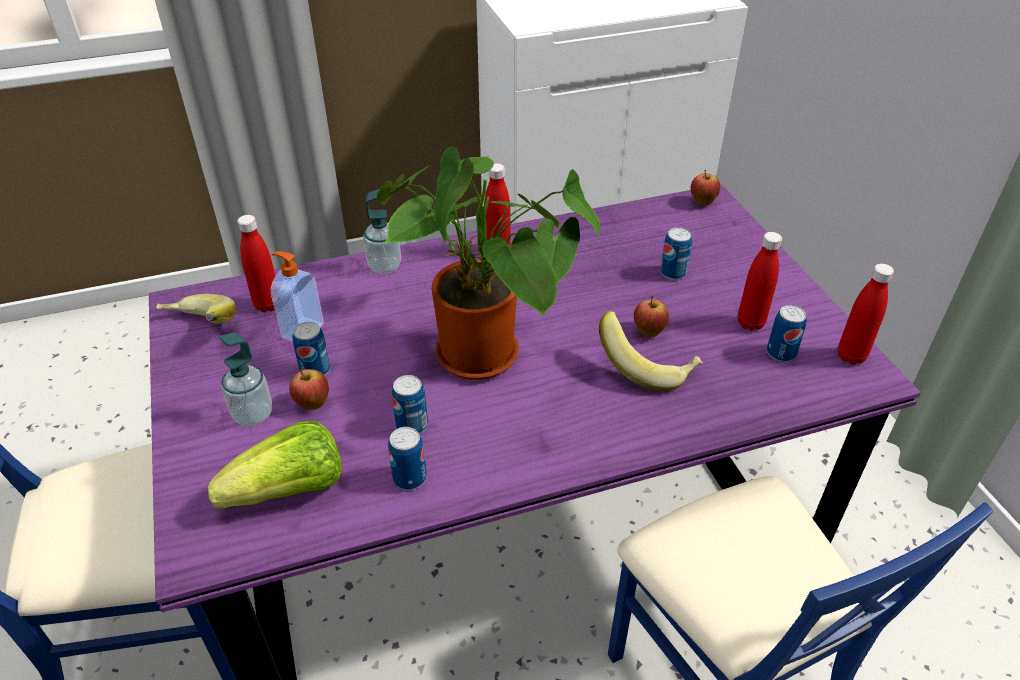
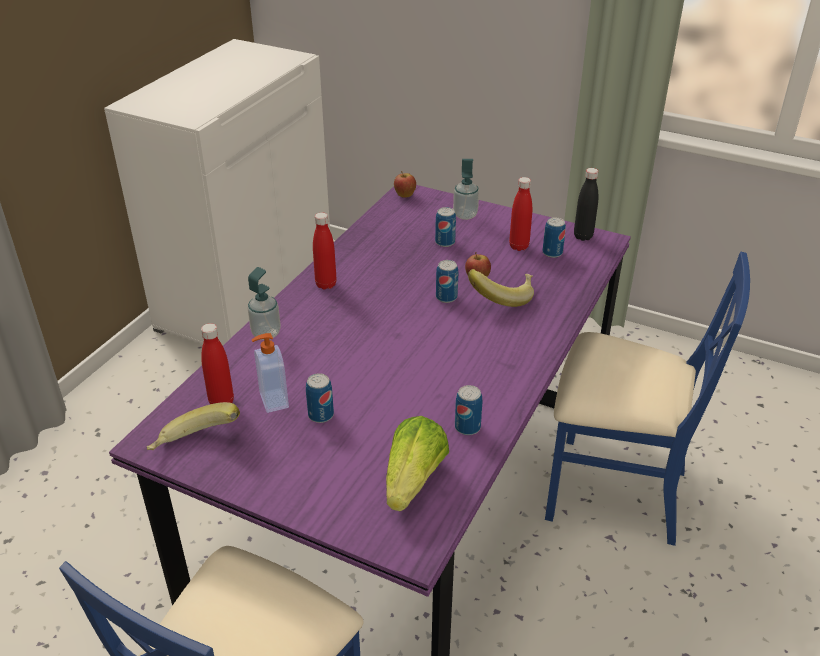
camera: 45 degrees left, 5 degrees down
soap dispenser [220,333,272,426] -> soap dispenser moved to [453,159,479,220]
apple [289,369,329,410] -> none
potted plant [377,146,600,380] -> none
can [392,375,428,434] -> can moved to [436,260,458,303]
red bottle [838,263,894,365] -> black bottle [574,168,598,241]

